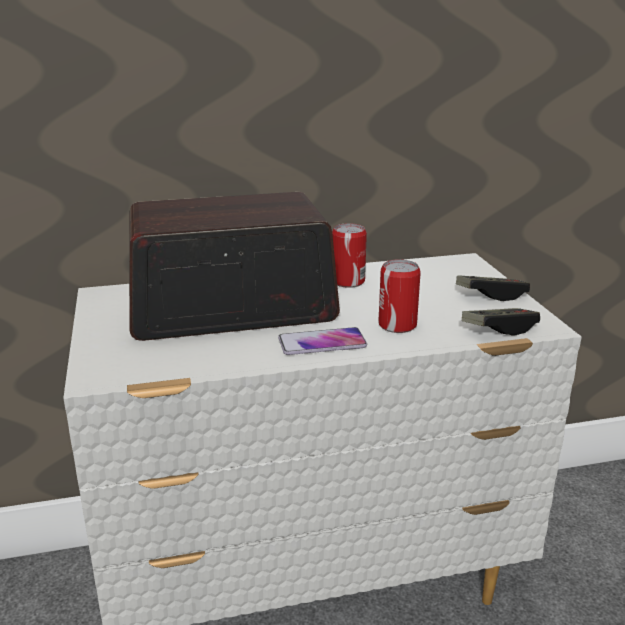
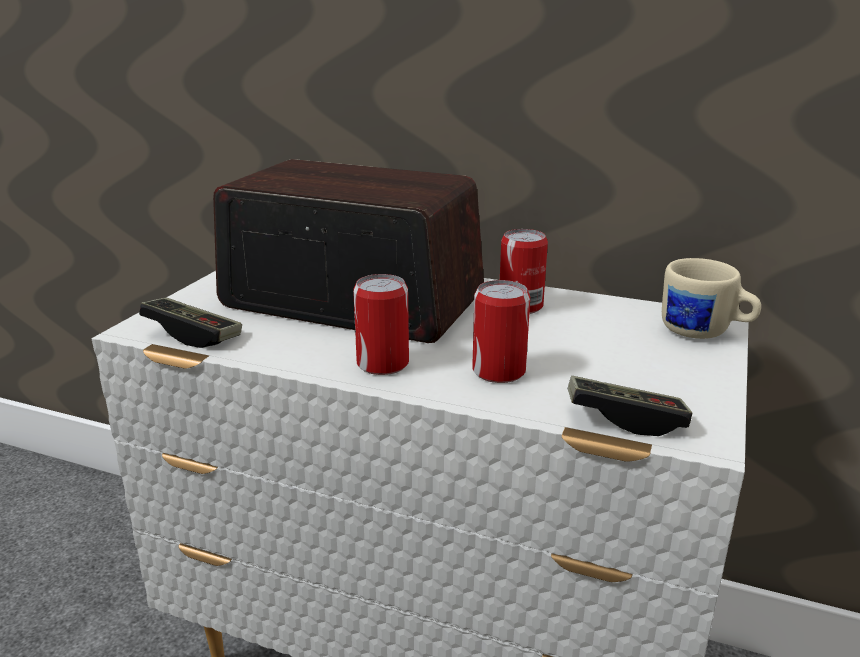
camera: 35 degrees right, 0 degrees up
phone [278,327,367,355] -> can [353,274,409,375]
game controller [456,275,530,301] -> game controller moved to [139,297,242,348]
none -> beige mug [662,258,761,339]

